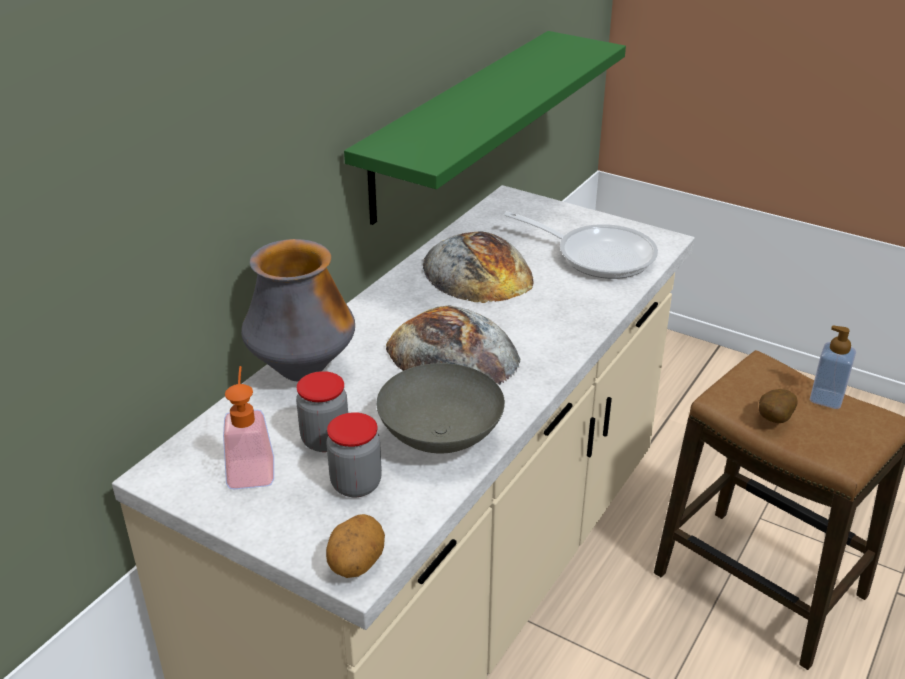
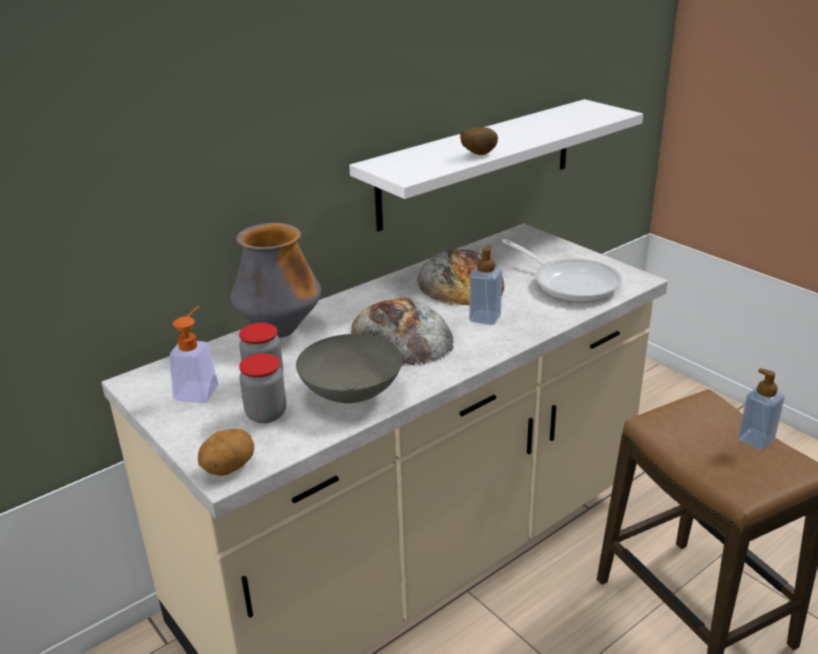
camera: 20 degrees right, 5 degrees down
green shelf [344,31,626,225] -> white shelf [349,99,643,232]
potato [759,389,798,423] -> potato moved to [460,127,498,155]
none -> soap dispenser [469,245,502,325]

